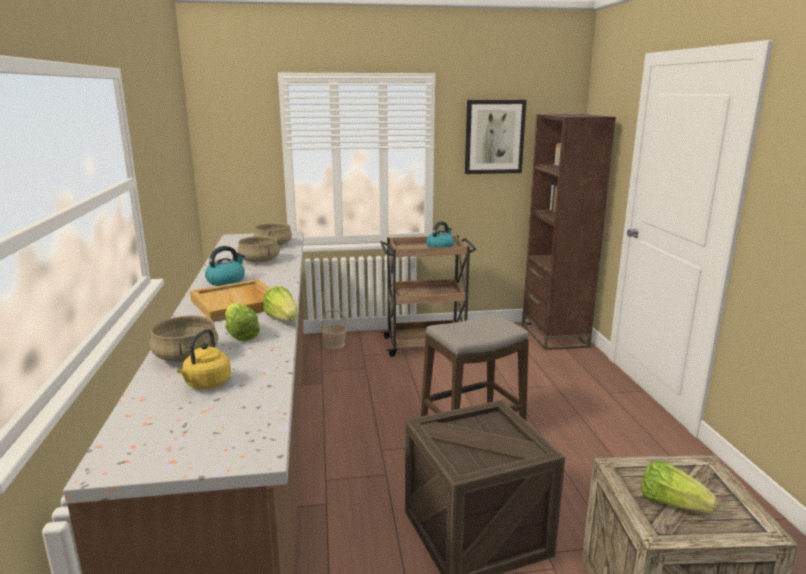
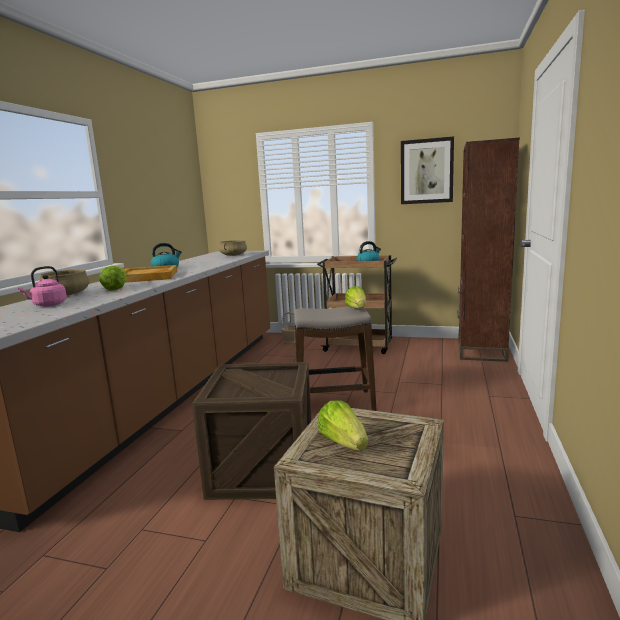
camera: 25 degrees right, 5 degrees down
yellow kettle [177,329,231,389] -> pink kettle [18,266,67,306]
beige cooking pot [237,236,280,263] -> none
lettuce [263,287,298,322] -> lettuce moved to [345,286,366,309]

